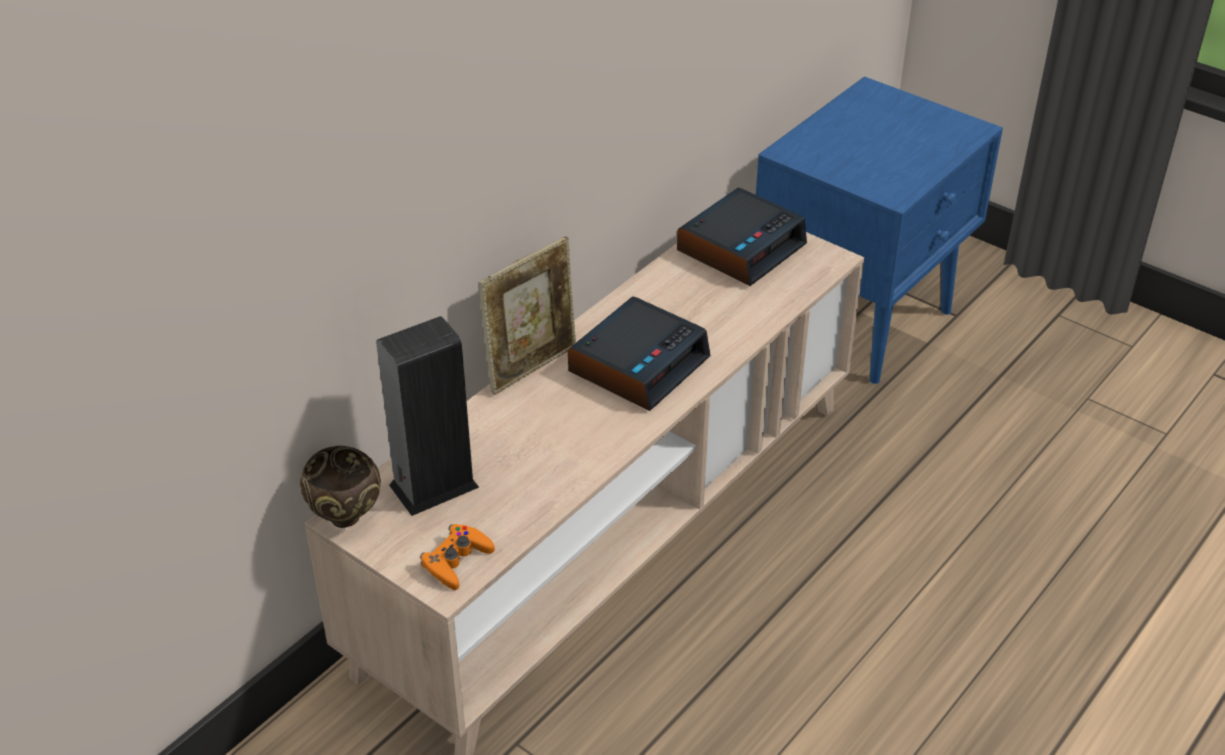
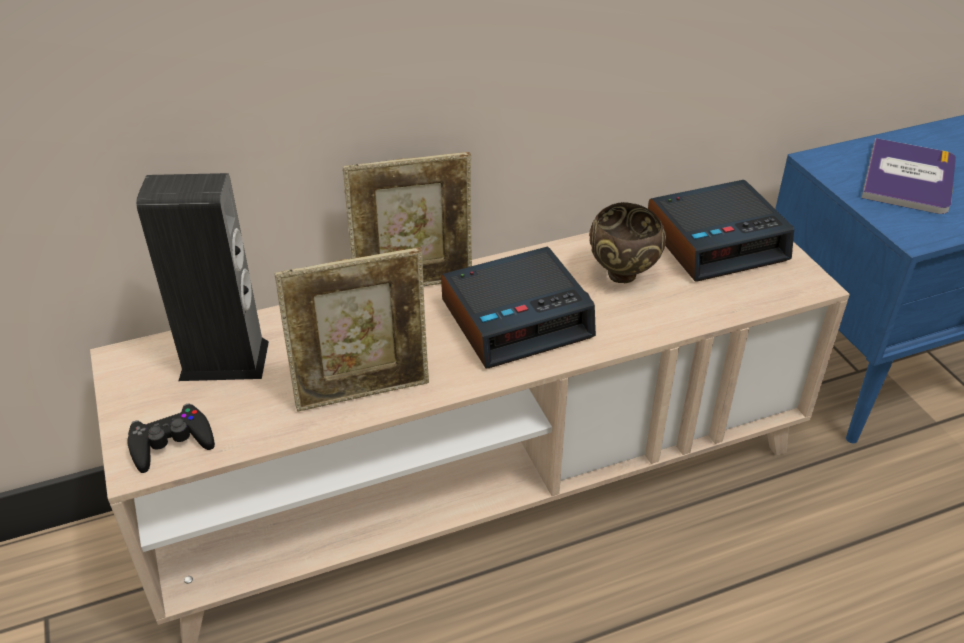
camera: 30 degrees right, 0 degrees up
brown bowl [300,446,381,528] -> brown bowl moved to [589,202,666,283]
orange game controller [420,524,495,590] -> black game controller [127,403,215,473]
none -> picture frame [274,247,429,412]
none -> book [862,138,956,214]

